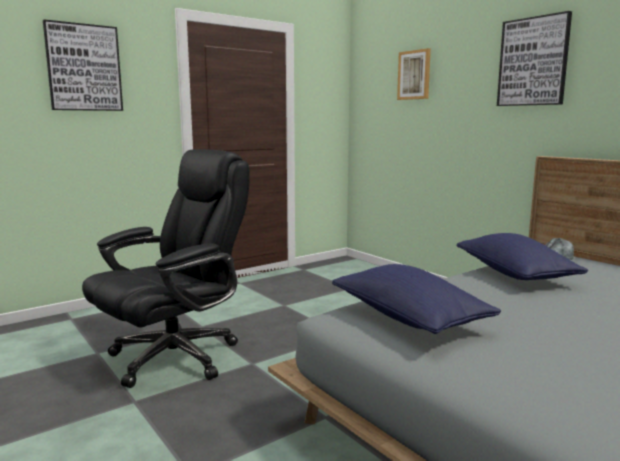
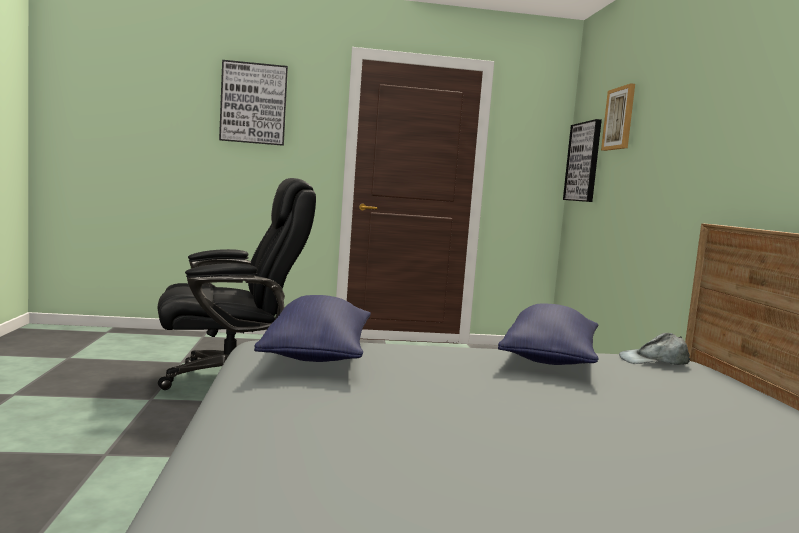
camera: 30 degrees right, 5 degrees down
picture [497,11,572,106] -> picture moved to [563,119,602,202]

